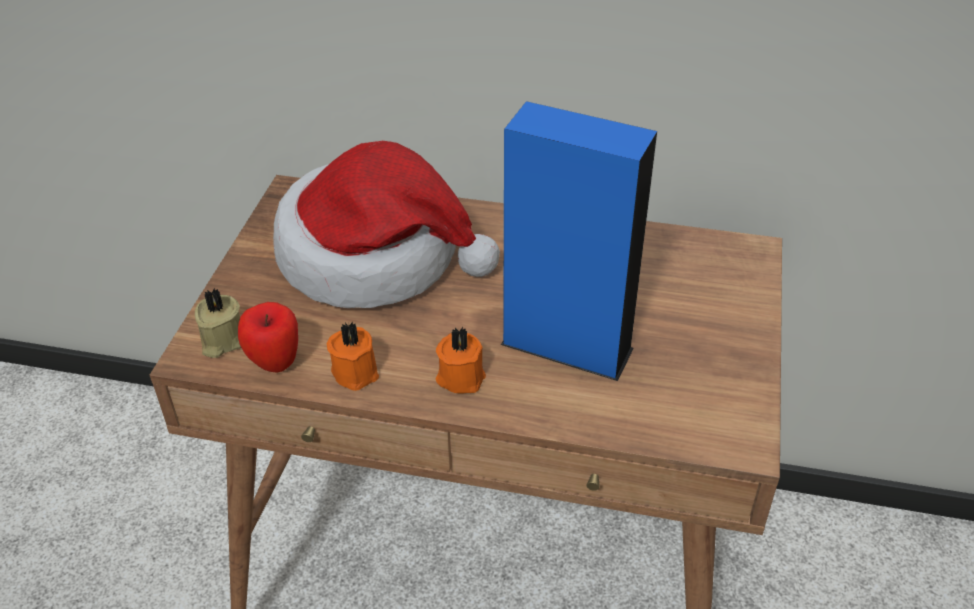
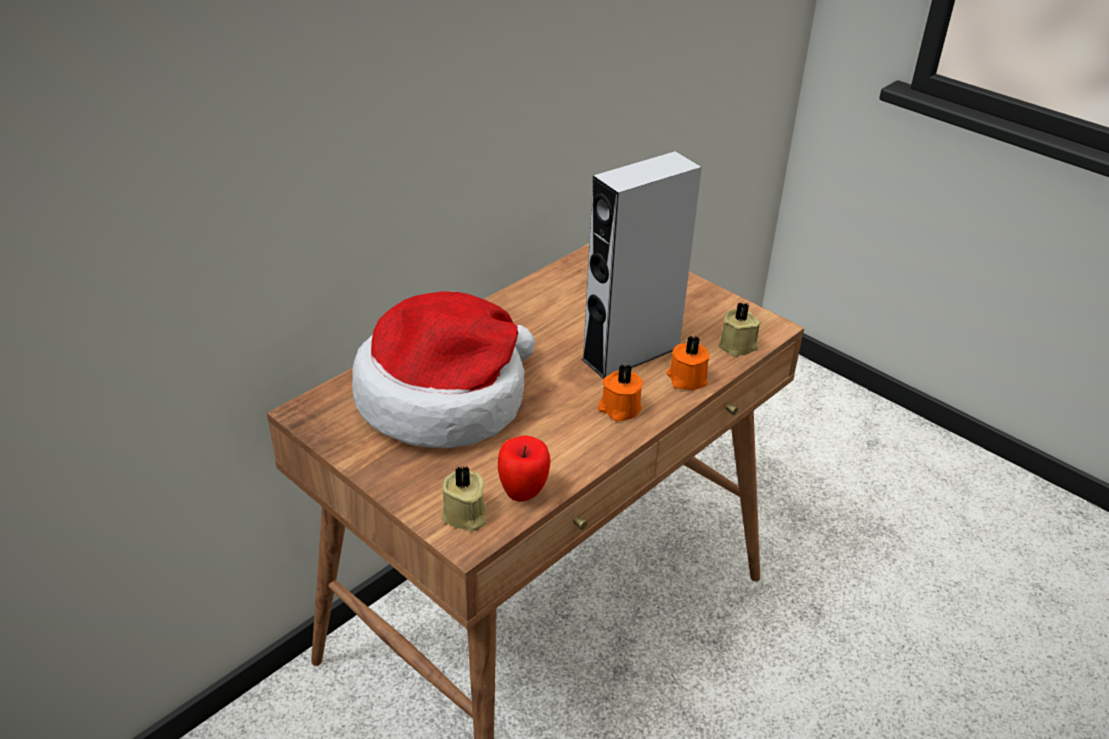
camera: 60 degrees left, 5 degrees down
orange candle [326,322,379,391] -> orange candle moved to [666,336,710,390]
blue speaker [501,101,657,381] -> grey speaker [581,151,702,379]
none -> beige candle [718,302,760,357]

